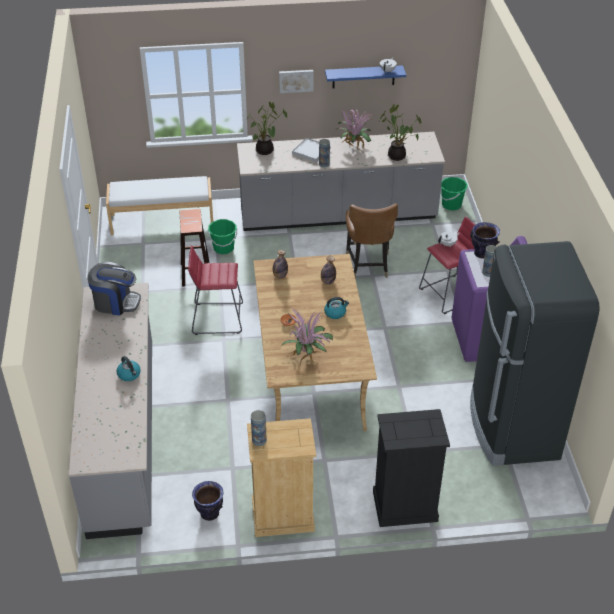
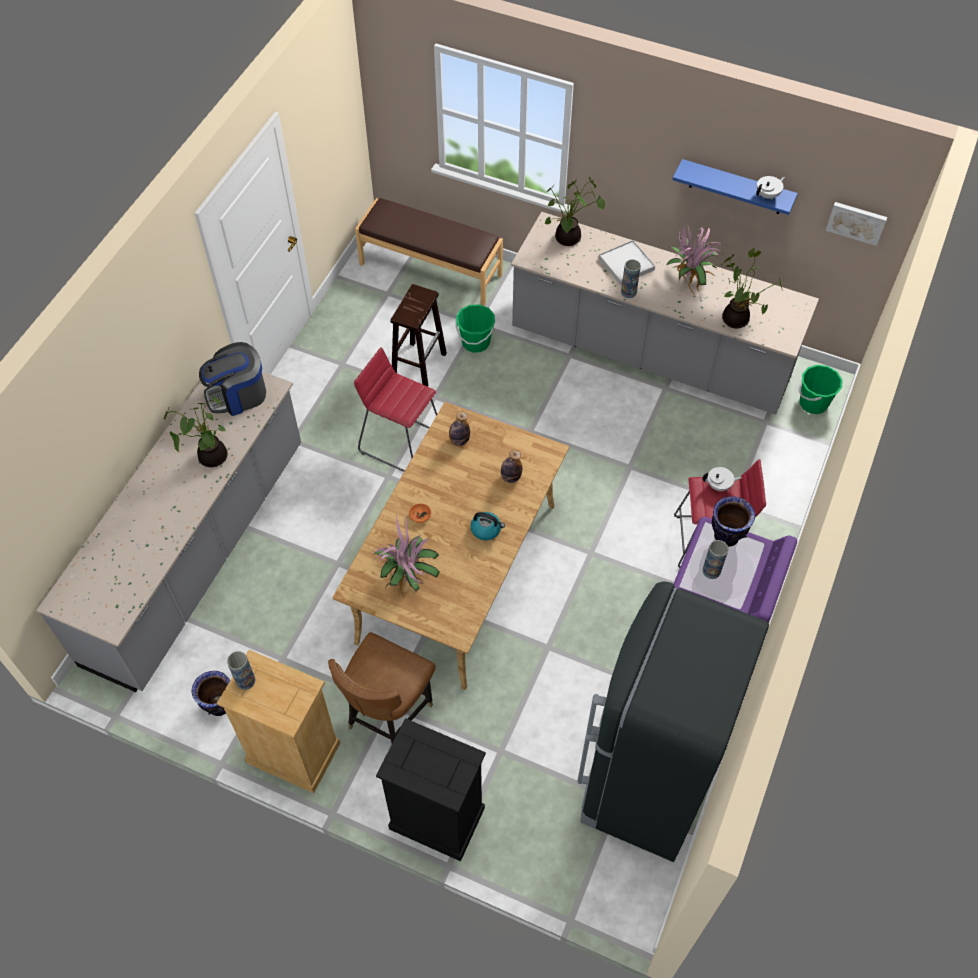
camera: 30 degrees right, 15 degrees up
coffee machine [88,262,141,315] -> coffee machine turned 120 degrees clockwise [199,342,266,416]
white bench [106,176,213,235] -> brown bench [355,198,503,306]
kettle [116,356,141,381] -> none
picture [279,70,313,93] -> picture moved to [826,202,887,246]
brown chair [346,203,398,278] -> brown chair moved to [328,632,436,743]
none -> potted plant [164,395,228,467]

